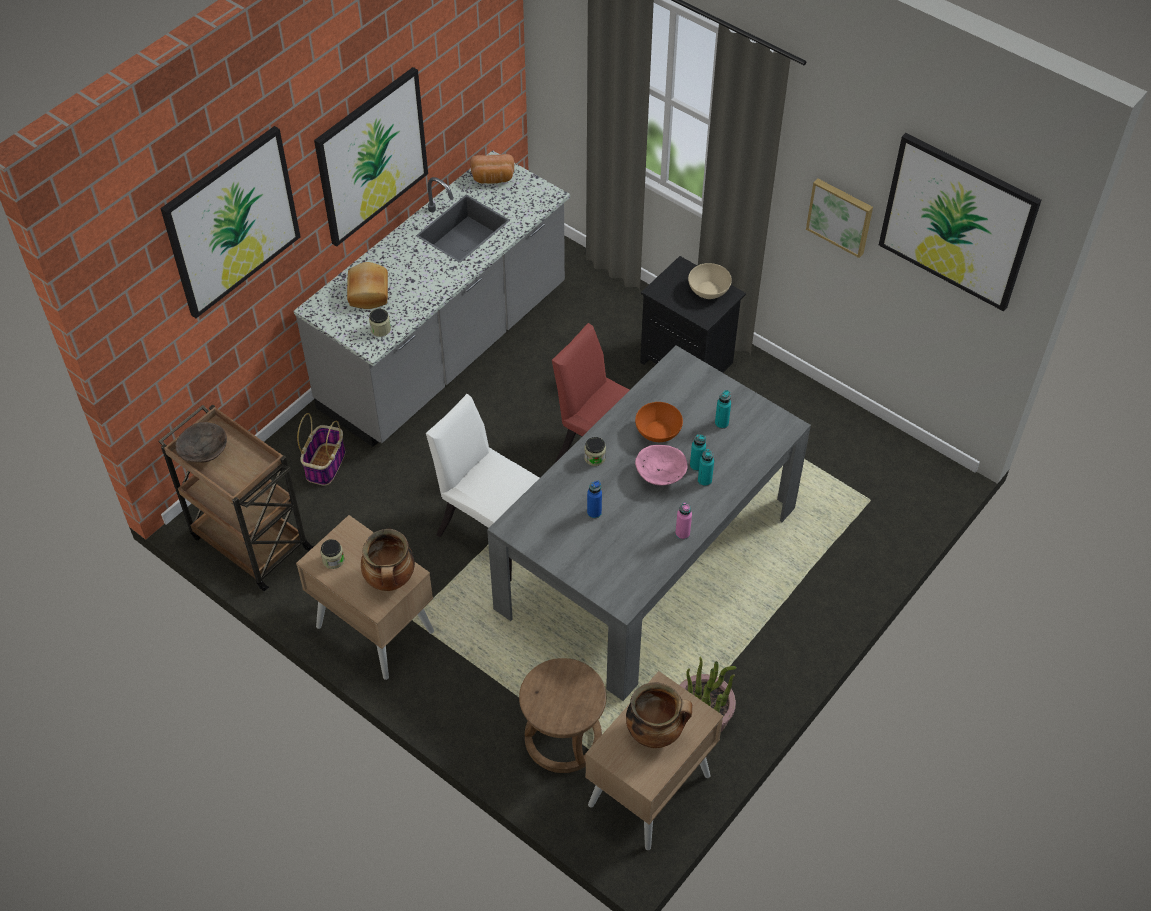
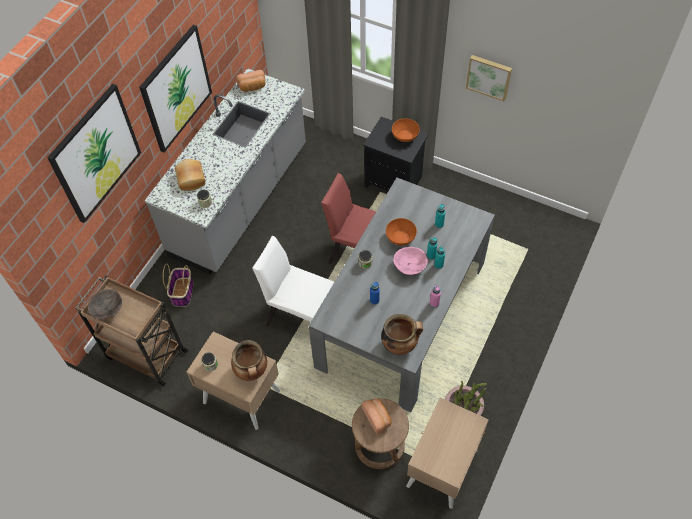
camera: 10 degrees left, 5 degrees up
cooking pot [626,682,692,748] -> cooking pot moved to [381,314,423,355]
beige bowl [688,263,732,299] -> orange bowl [392,118,420,142]
picture [879,133,1041,311] -> none
none -> bread [361,398,392,435]

